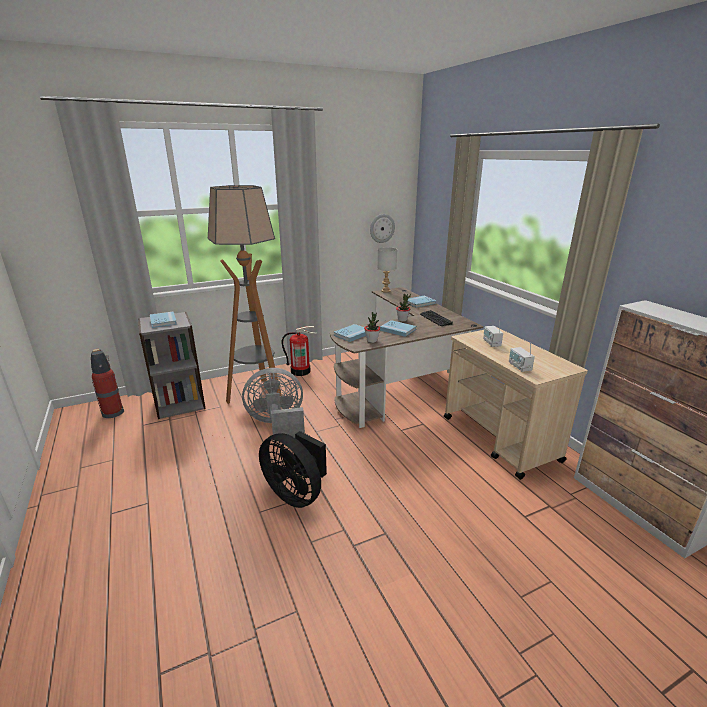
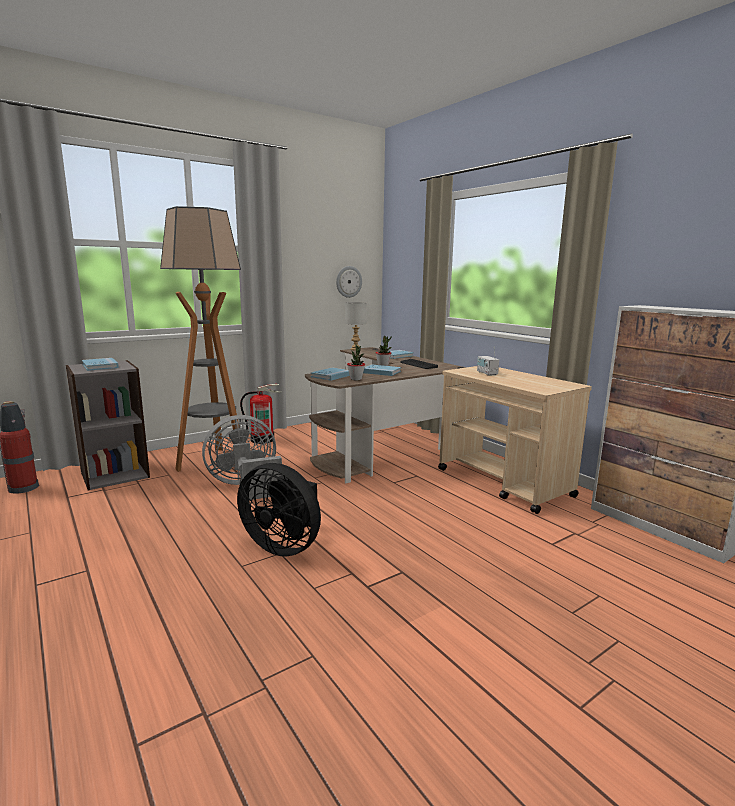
camera: 10 degrees left, 10 degrees down
radio [509,343,535,372] -> none

